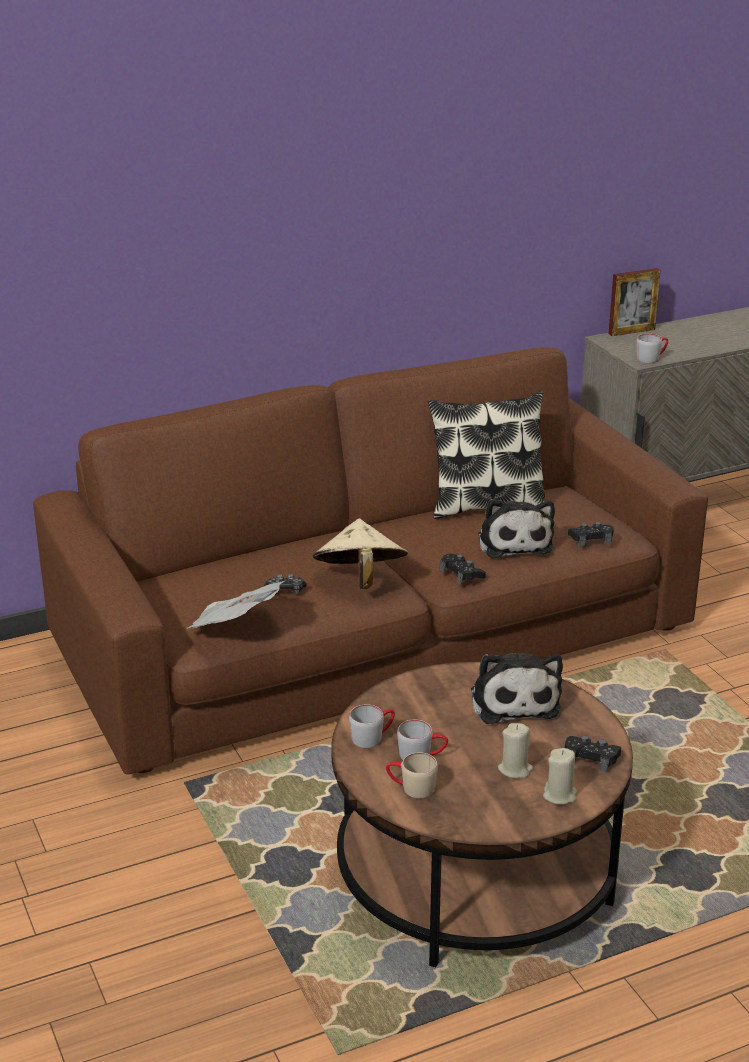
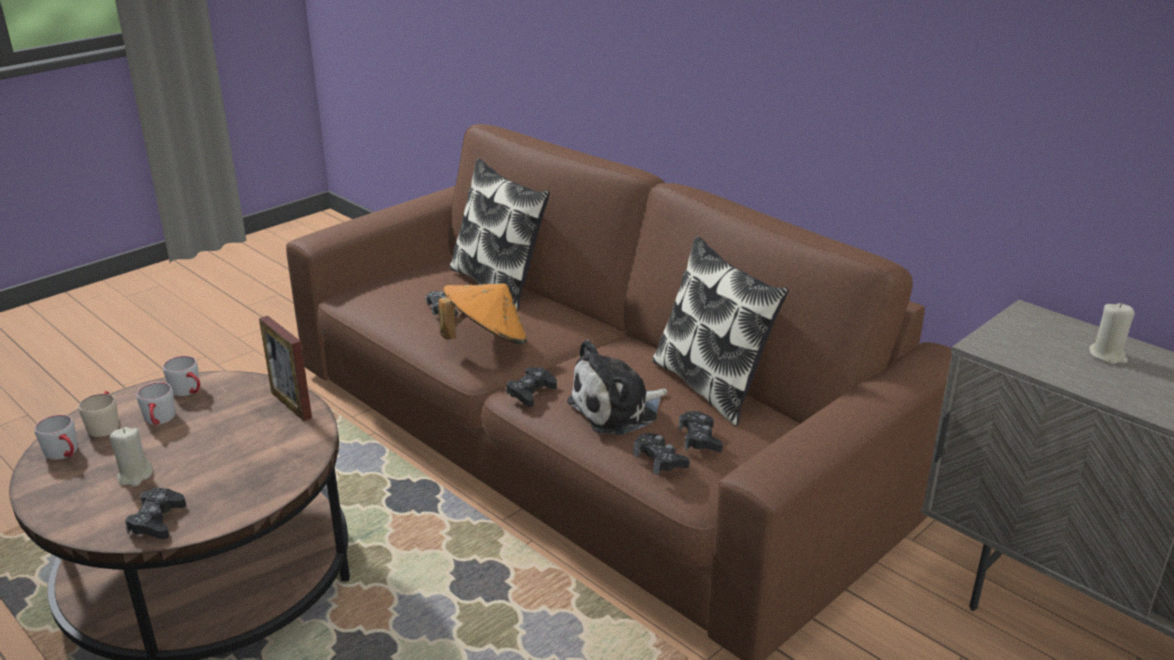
camera: 70 degrees right, 0 degrees up
newspaper [187,581,285,629] -> none
beige hat [313,519,408,589] -> orange hat [439,284,527,344]
plush toy [471,653,563,724] -> none
beige candle [543,748,577,805] -> beige candle moved to [1090,303,1135,364]
picture frame [608,268,661,336] -> picture frame moved to [259,316,312,421]
grey mug [637,334,668,363] -> grey mug moved to [35,415,78,460]
none -> pillow [449,158,550,310]
none -> black game controller [679,411,723,452]

